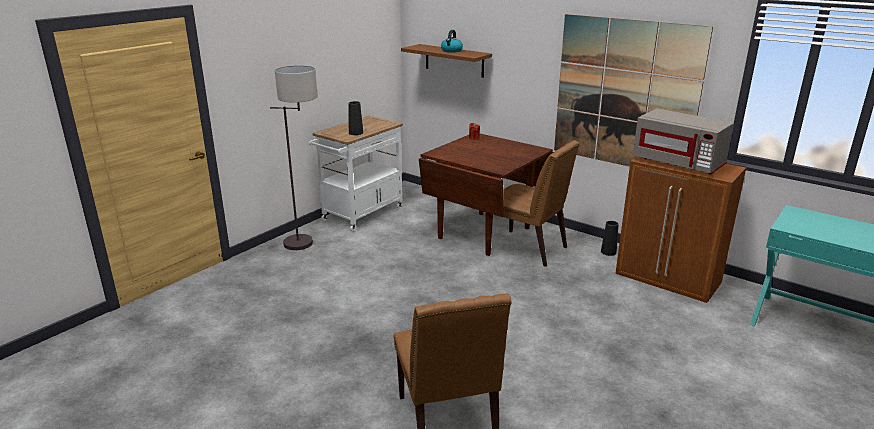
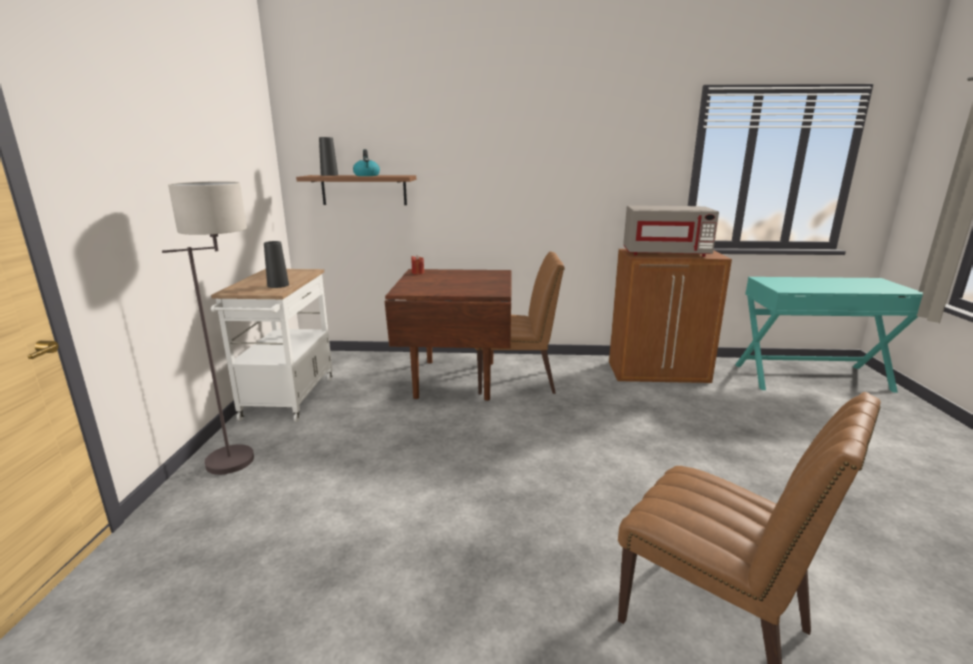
camera: 35 degrees left, 5 degrees down
picture [554,14,713,167] -> none
black vase [601,221,618,256] -> black vase moved to [319,137,338,176]

